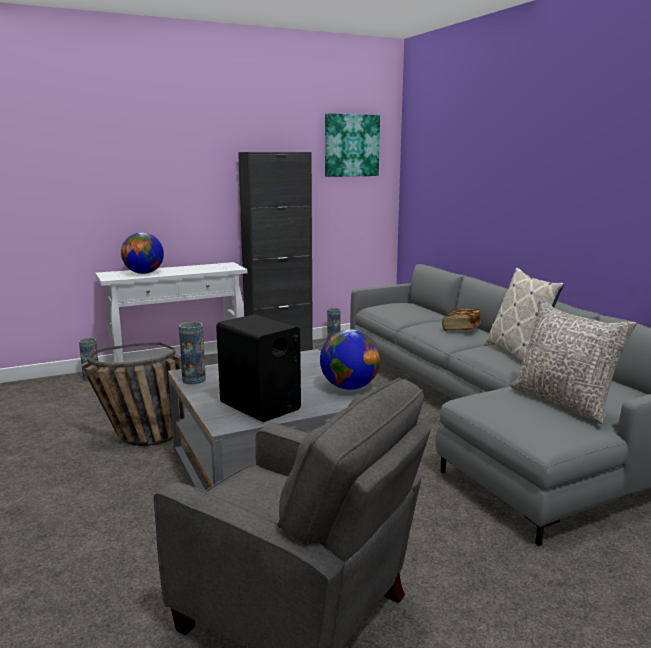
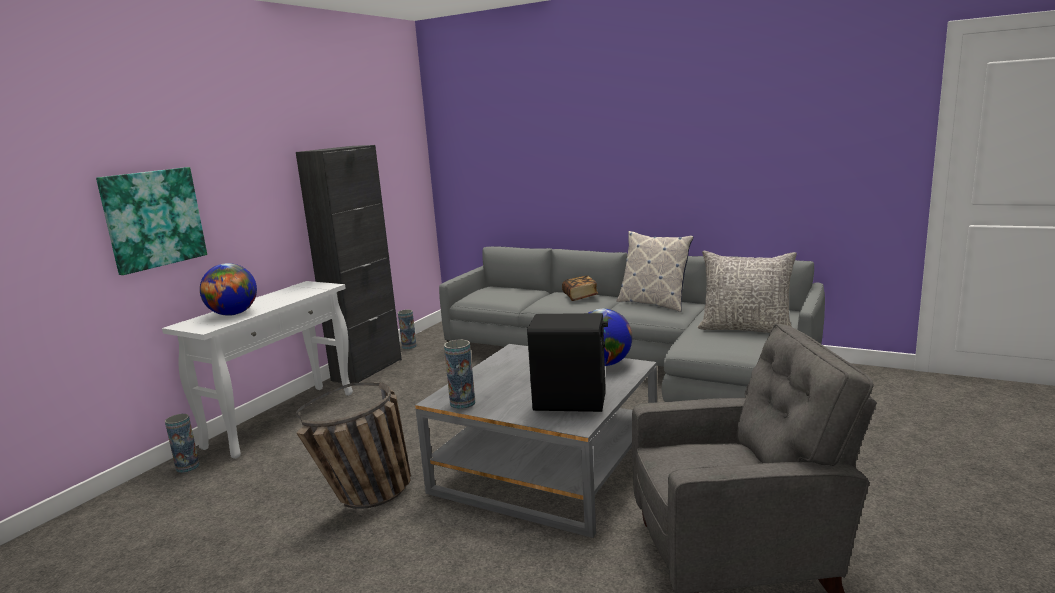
camera: 35 degrees left, 0 degrees up
picture [325,113,380,177] -> picture moved to [96,167,207,275]

